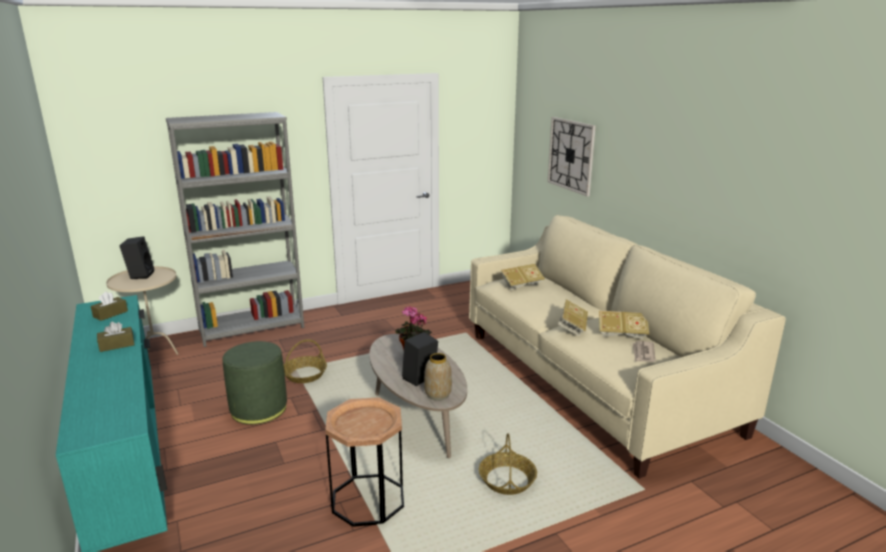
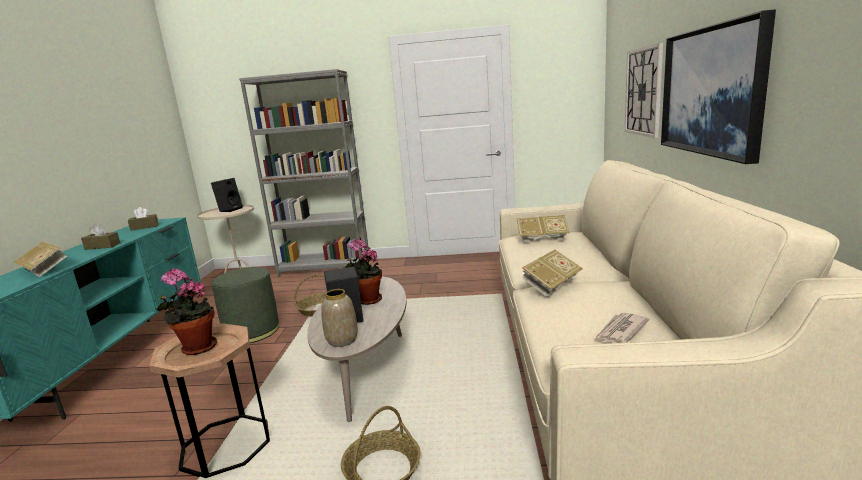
camera: 30 degrees right, 5 degrees down
book [599,310,649,340] -> book moved to [14,241,67,277]
none -> potted plant [156,268,217,355]
none -> picture [661,9,776,164]

